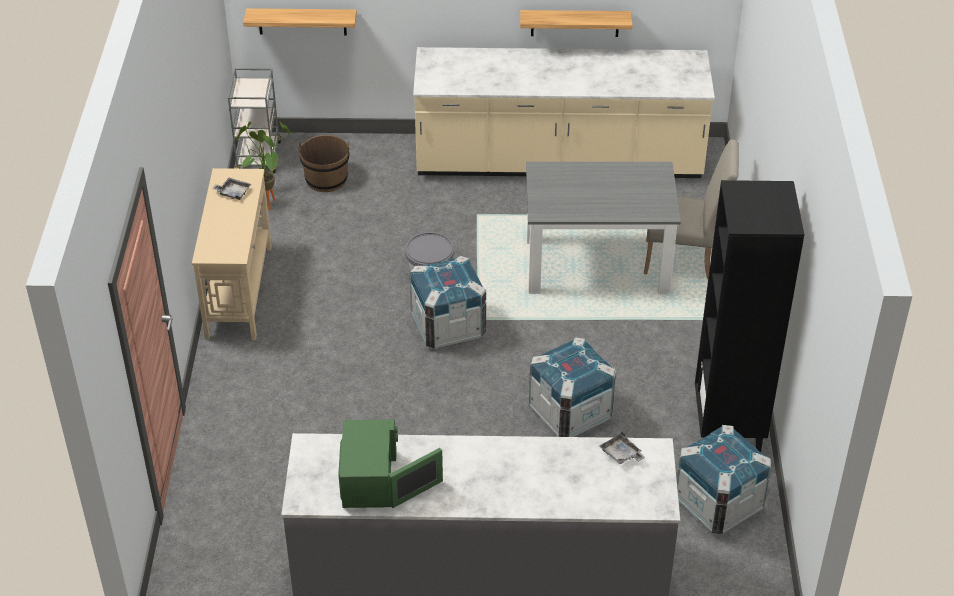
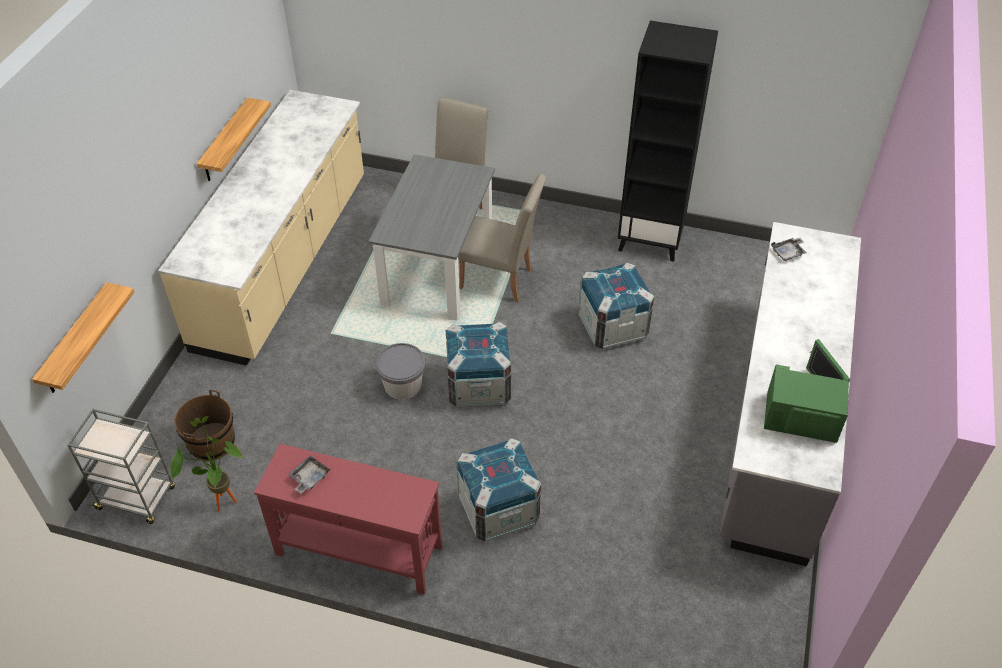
camera: 75 degrees left, 5 degrees up
beige console table [192,168,272,340] -> red console table [254,444,442,595]
crate [677,425,771,535] -> crate moved to [457,438,541,542]
none -> beige chair [458,174,547,302]

